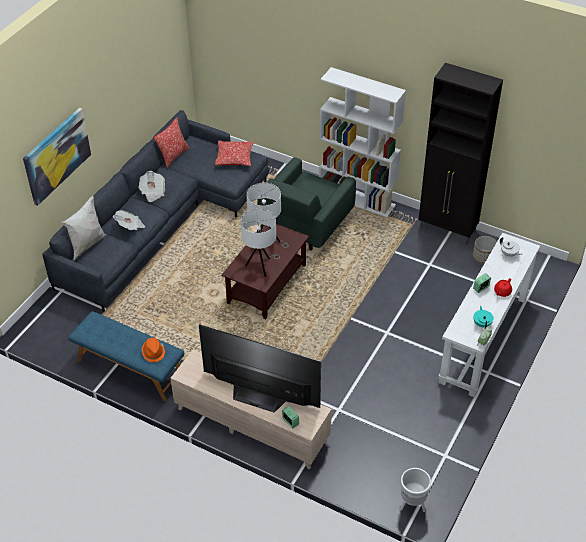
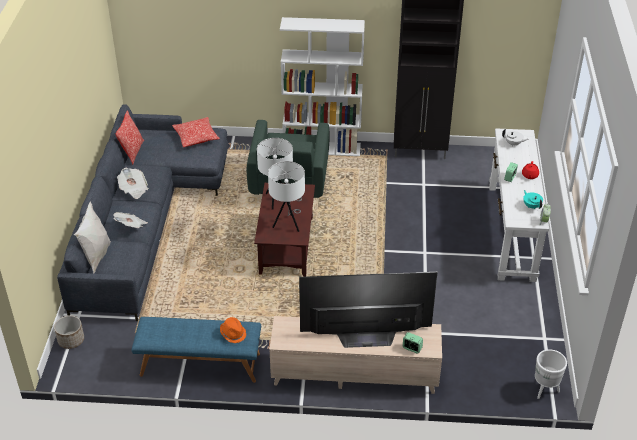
camera: 25 degrees left, 5 degrees down
picture [23,108,91,206] -> none
planter [473,236,497,264] -> planter moved to [54,315,84,349]

